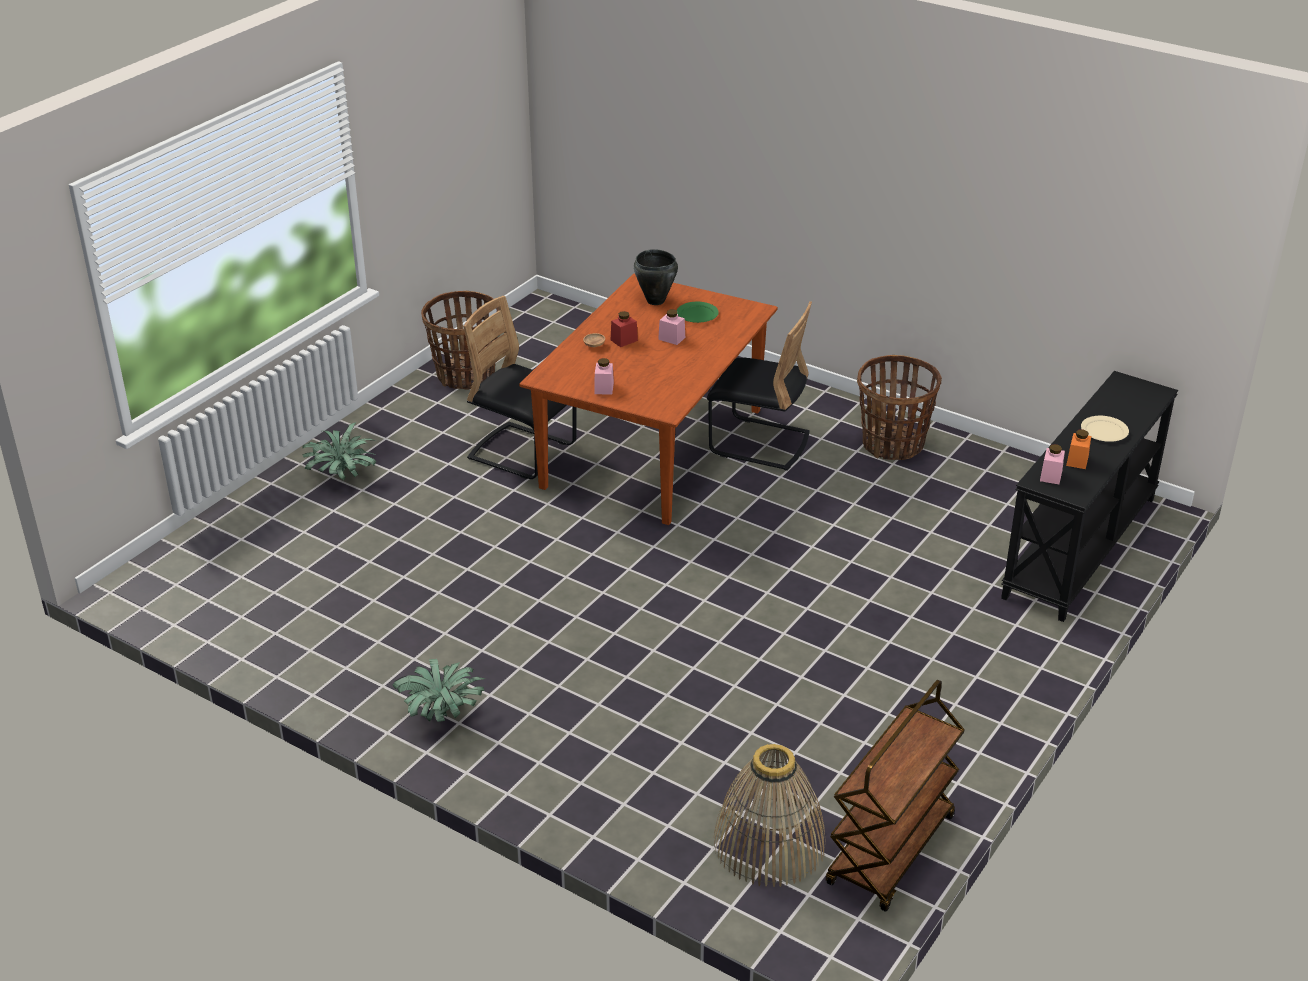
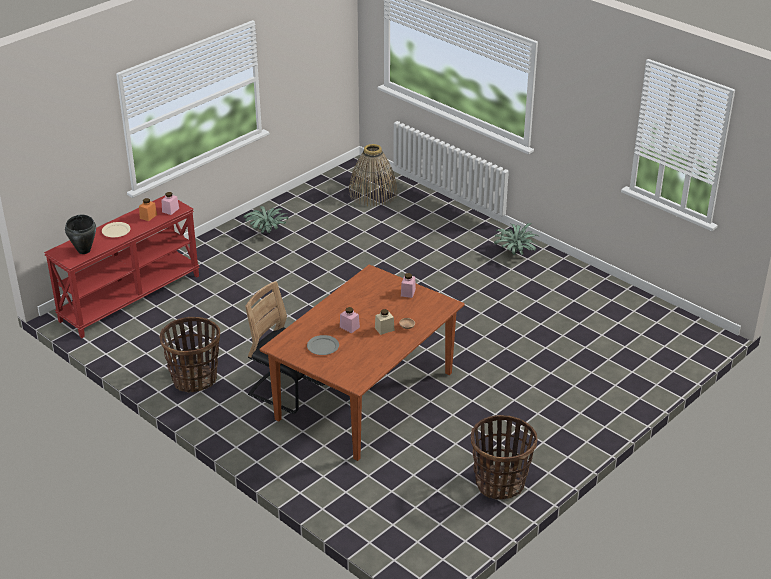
camera: 170 degrees left, 0 degrees up
potted plant [303,422,378,480] -> potted plant moved to [244,206,289,234]
black chair [463,296,576,479] -> none
red jar [611,311,638,347] -> beige jar [375,309,395,335]
black cooking pot [634,249,678,305] -> black cooking pot moved to [65,215,96,254]
green plate [677,302,719,323] -> grey plate [307,335,339,355]
brown cart [826,680,965,912] -> none
black console table [1001,371,1178,622] -> red console table [44,196,200,338]

